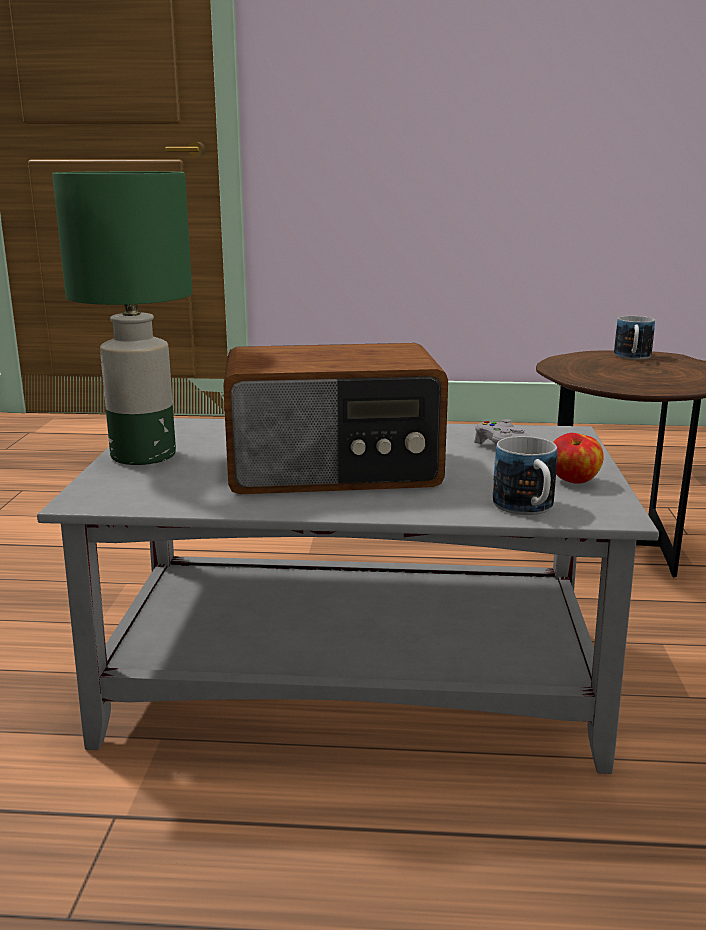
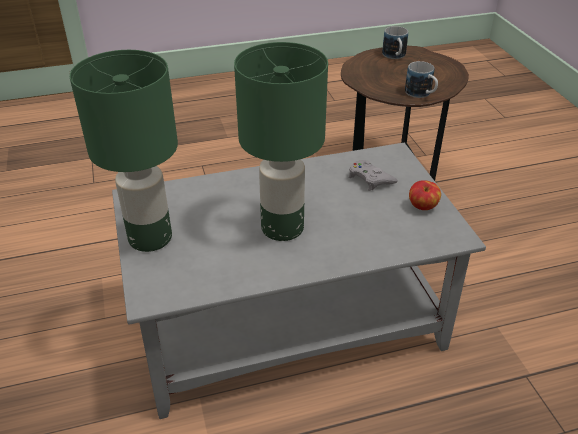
camera: 20 degrees left, 20 degrees up
radio [223,343,448,494] -> green table lamp [234,42,328,241]
mug [493,436,557,515] -> mug moved to [405,61,438,98]

